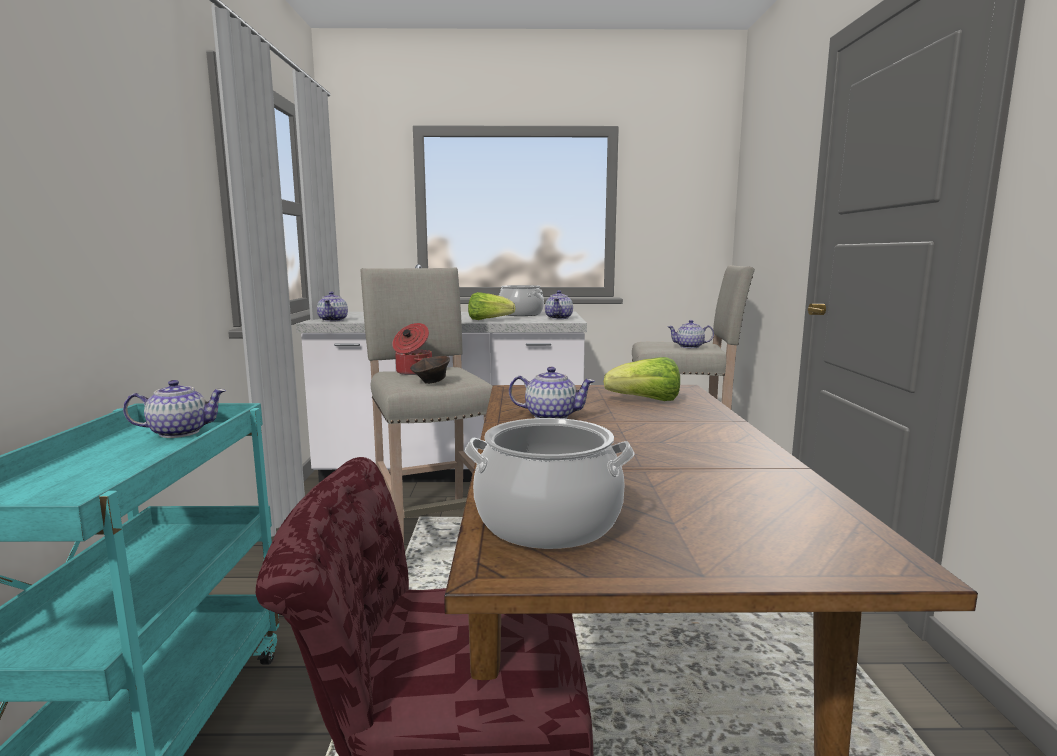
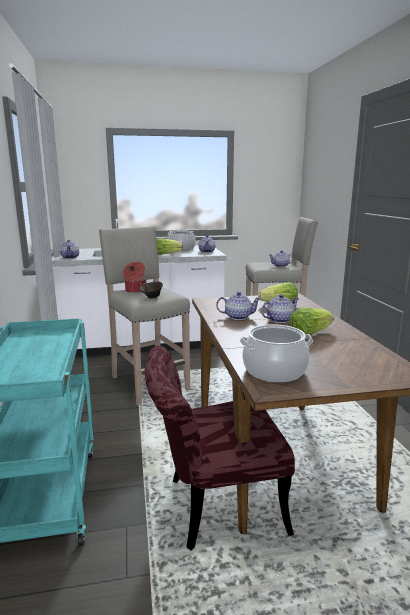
camera: 10 degrees left, 5 degrees up
teapot [123,380,226,438] -> teapot moved to [261,294,299,323]
none -> lettuce [290,307,334,335]

